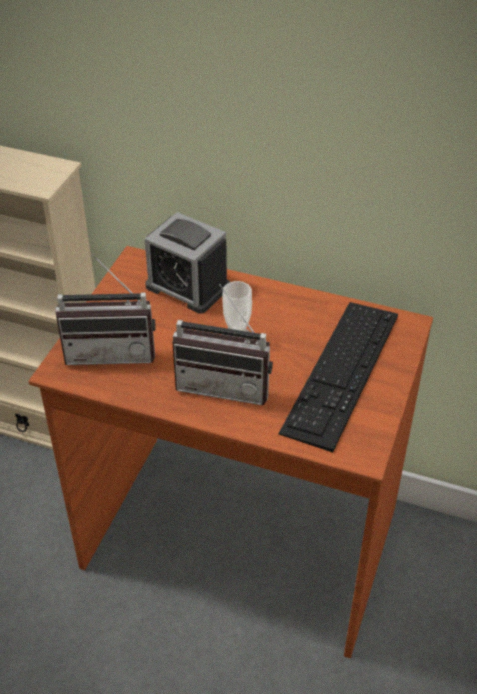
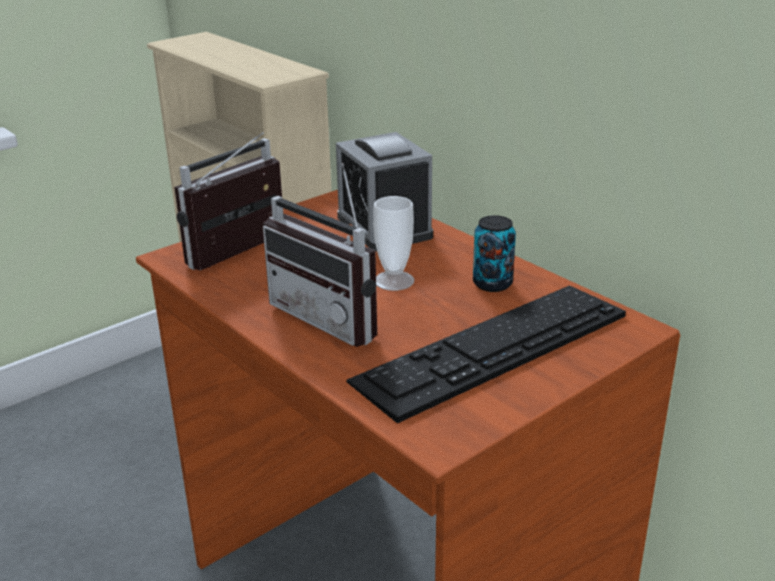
camera: 30 degrees right, 15 degrees down
radio [55,254,155,365] -> radio turned 105 degrees clockwise [174,132,282,271]
none -> can [473,215,516,292]

